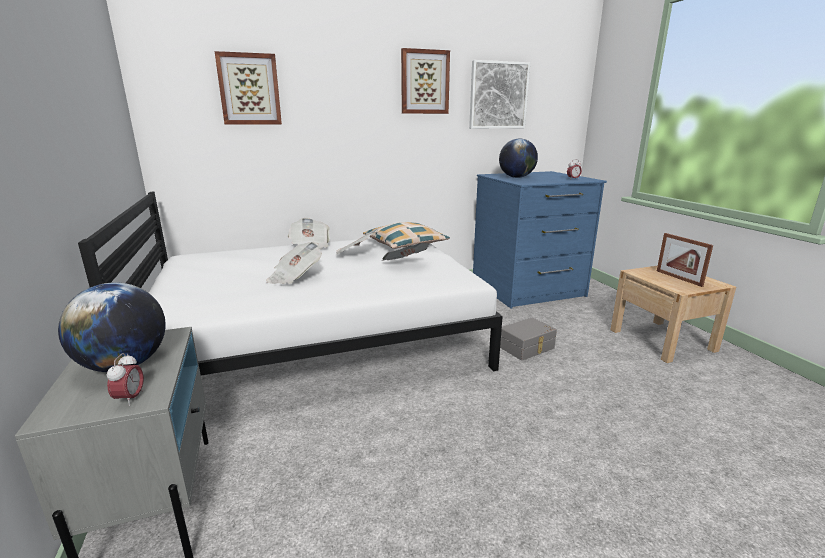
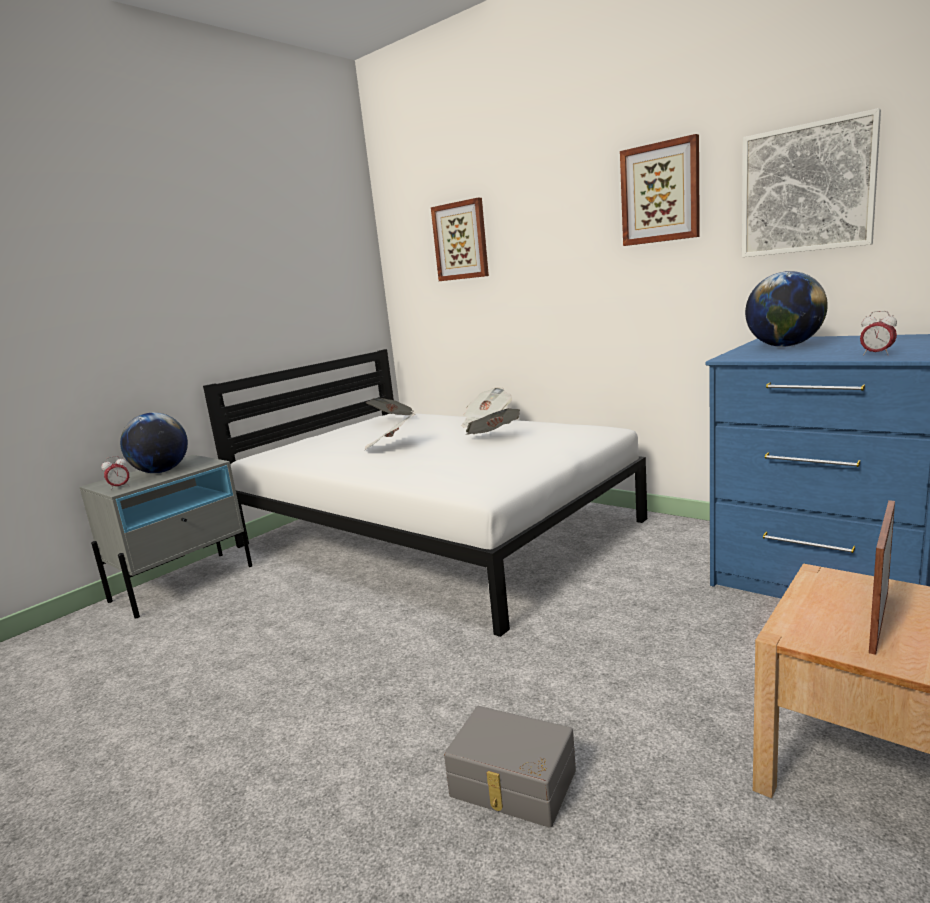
camera: 60 degrees right, 5 degrees down
pillow [363,222,450,249] -> none
newspaper [382,243,429,260] -> newspaper moved to [366,398,415,415]
grey storage box [500,317,557,361] -> grey storage box moved to [444,706,576,828]

